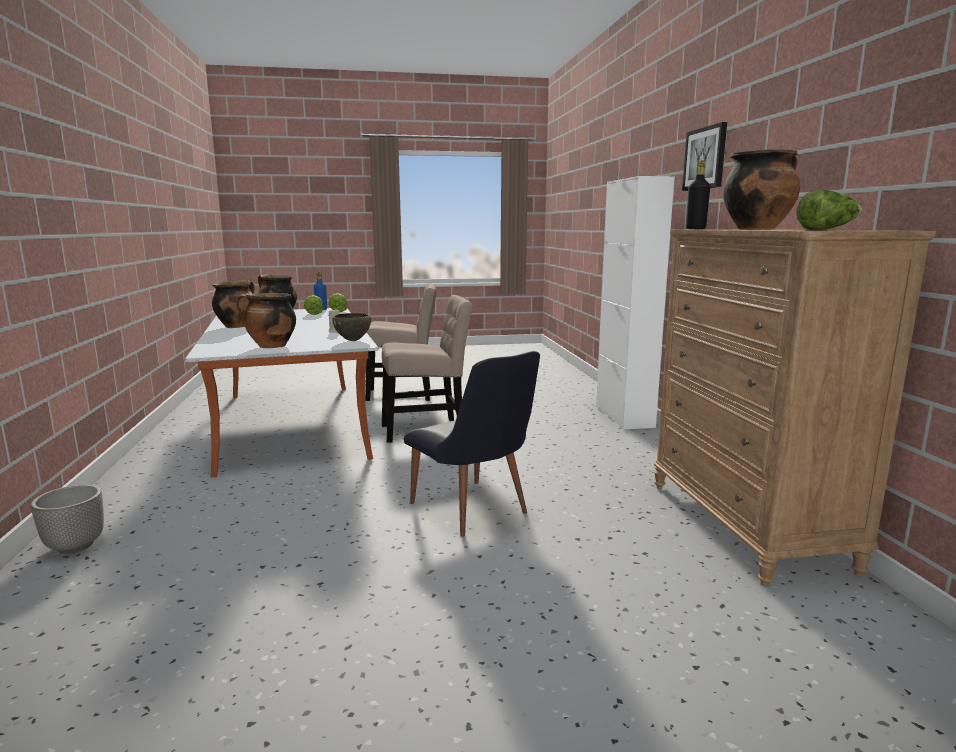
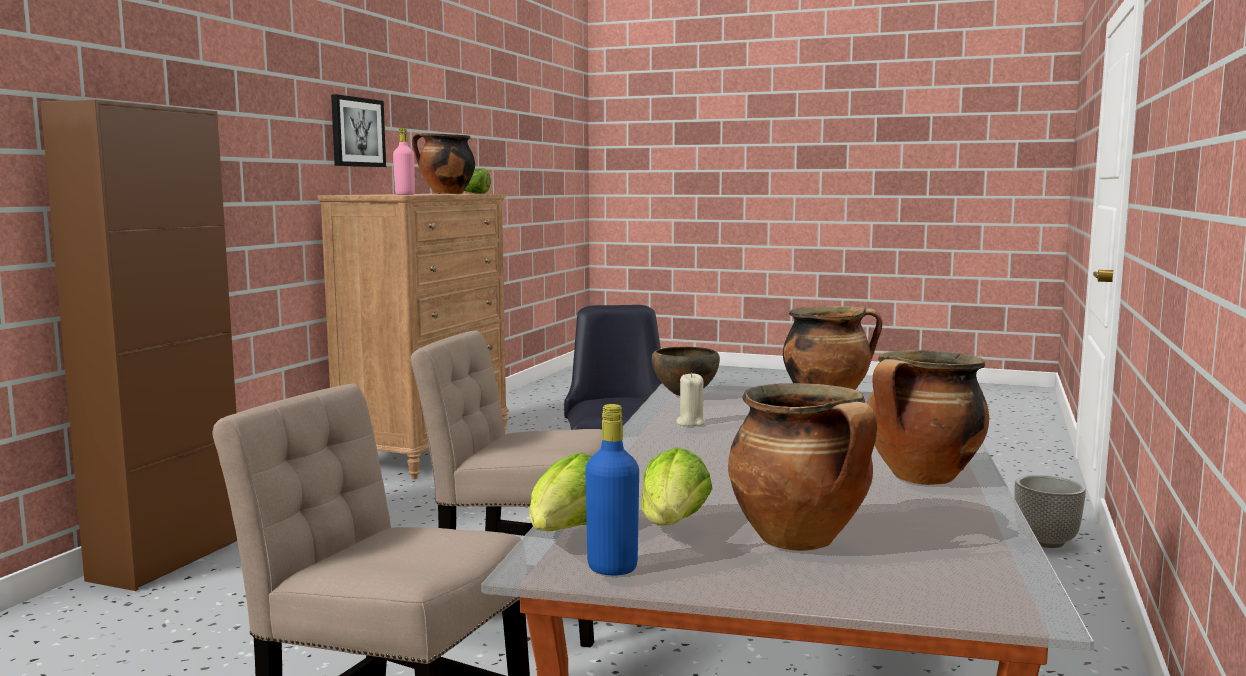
camera: 150 degrees left, 5 degrees down
white cabinet [596,176,674,430] -> brown cabinet [41,99,237,591]
picture [682,122,727,191] -> picture moved to [331,94,386,167]
black bottle [686,160,710,229] -> pink bottle [393,128,415,195]

